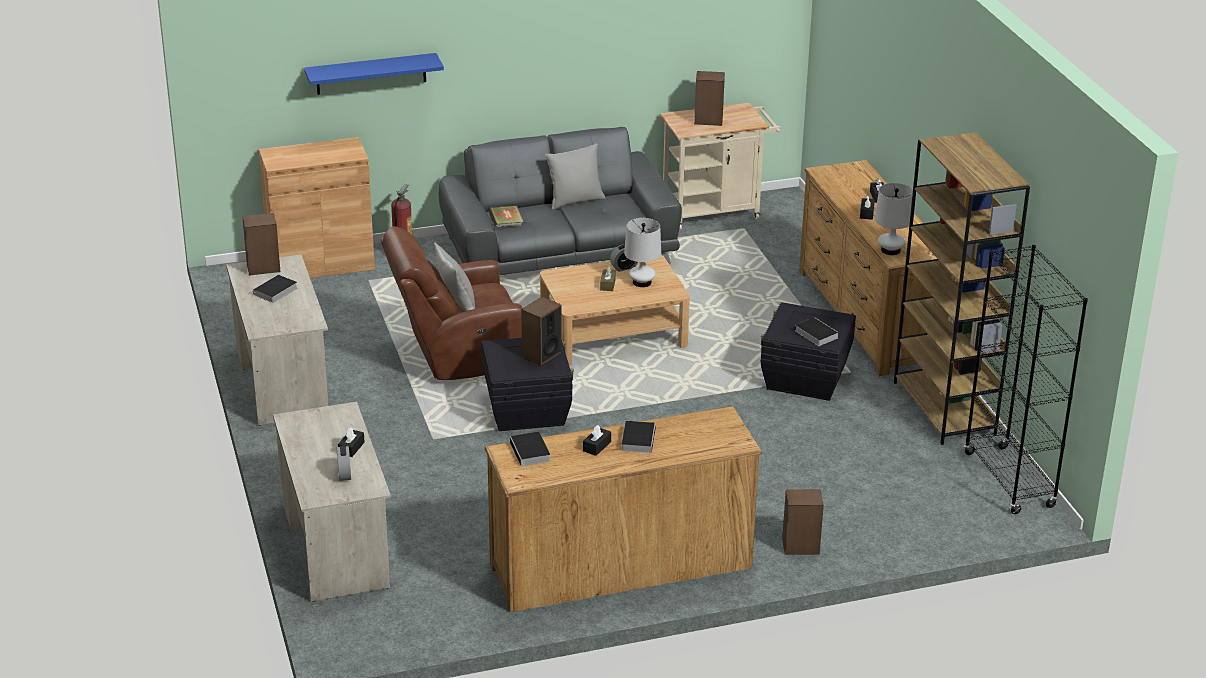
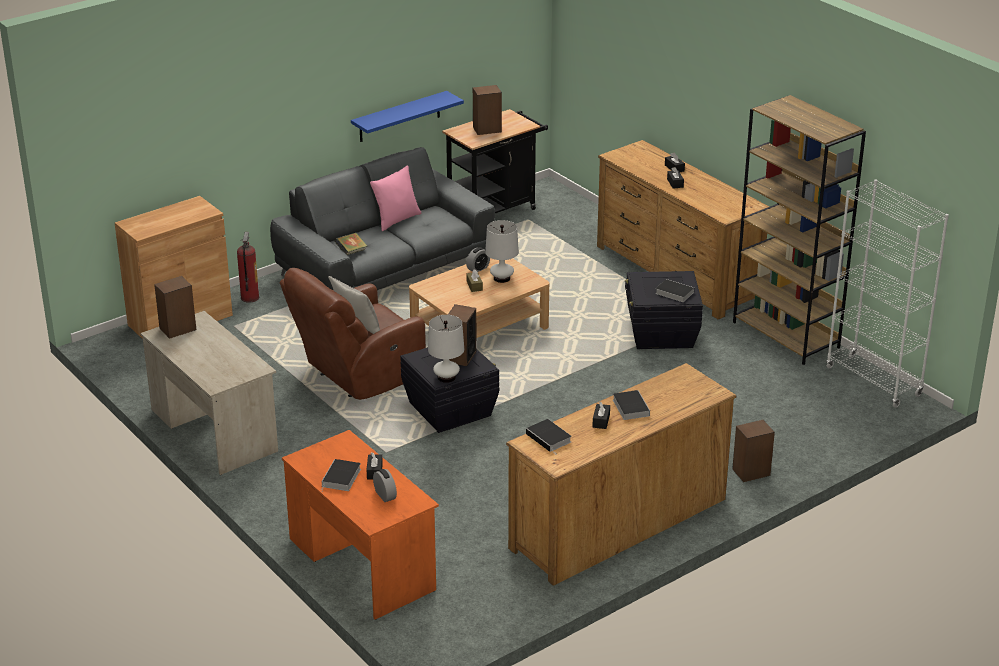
camera: 20 degrees left, 0 degrees up
book [250,275,297,303] -> book moved to [321,459,361,491]
beige desk [273,402,391,602] -> orange desk [282,430,439,620]
blue shelf [304,53,444,95] -> blue shelf moved to [351,91,464,142]
grey pillow [545,144,605,210] -> pink pillow [370,166,421,231]
beige cart [660,103,781,230] -> black cart [442,109,548,213]
white table lamp [874,183,913,255] -> white table lamp moved to [428,315,464,383]
black bookcase [964,245,1088,514] -> white bookcase [826,179,949,408]

